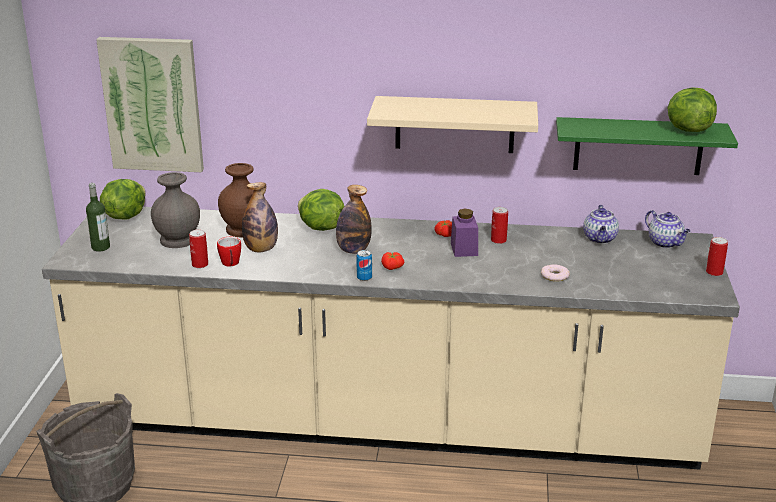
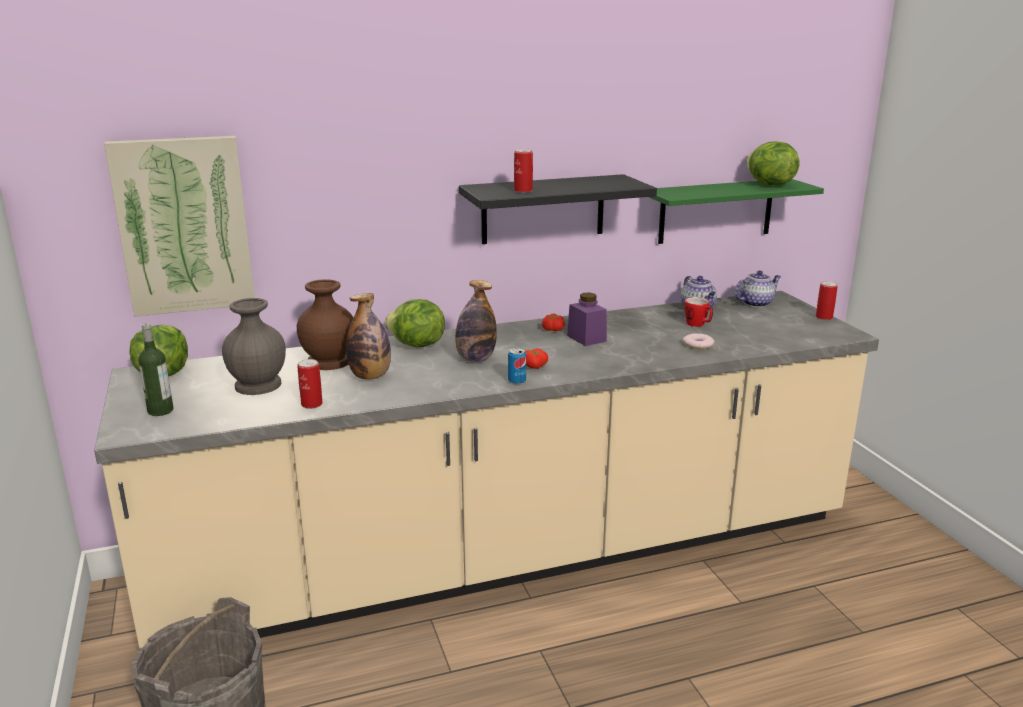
camera: 25 degrees left, 5 degrees down
mug [217,237,241,266] -> mug moved to [684,297,713,327]
beige shelf [367,96,538,153] -> black shelf [459,174,657,244]
can [491,207,508,244] -> can moved to [514,149,533,193]
teapot [645,210,690,248] -> teapot turned 60 degrees counterclockwise [734,271,781,307]

